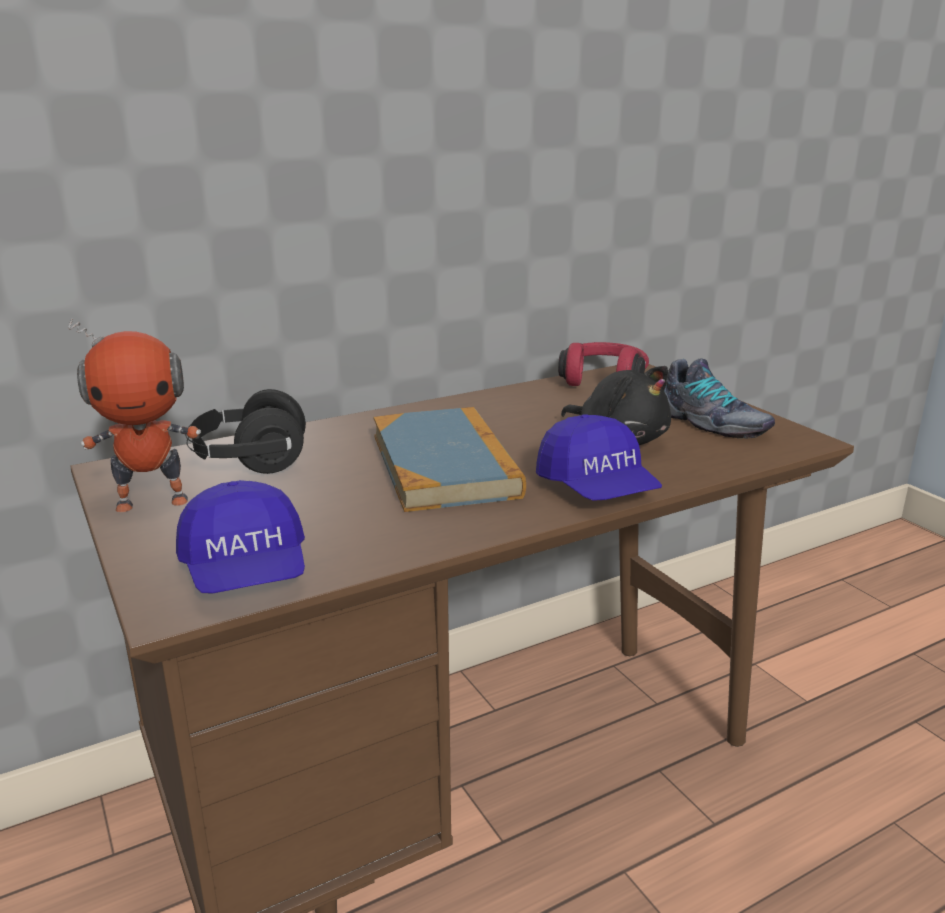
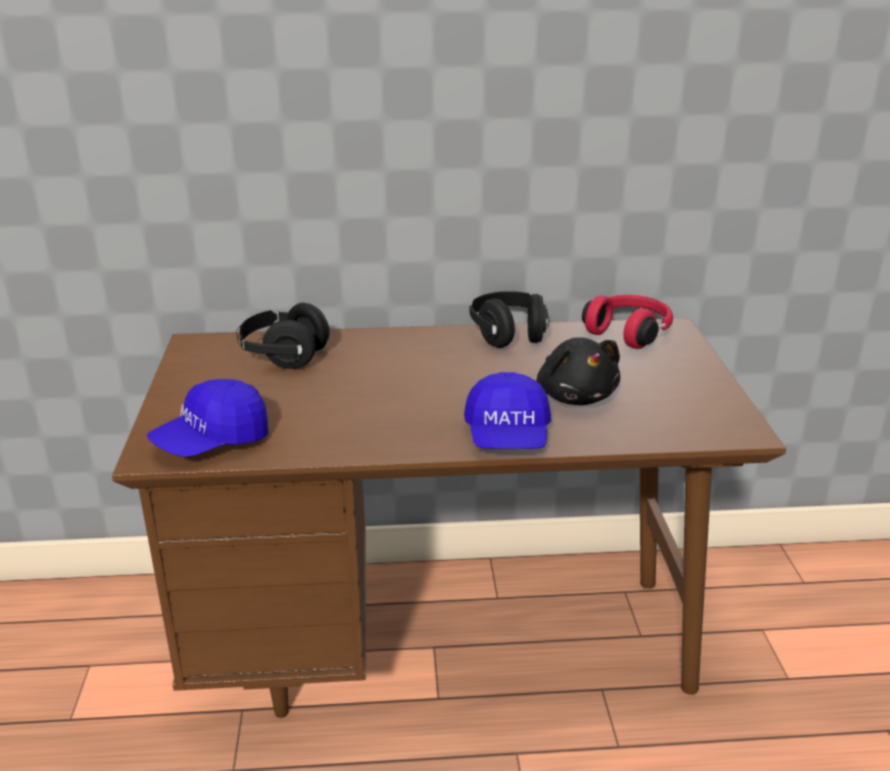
camera: 25 degrees right, 5 degrees up
toy robot [69,318,201,512] -> none
blue cap [176,480,305,593] -> blue cap turned 45 degrees clockwise [147,379,268,457]
book [374,407,526,512] -> none
shoe [664,359,775,439] -> none
none -> black headphones [469,291,549,348]

